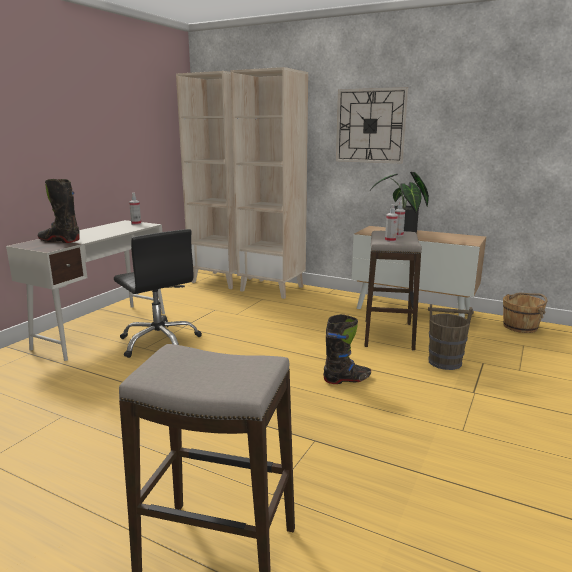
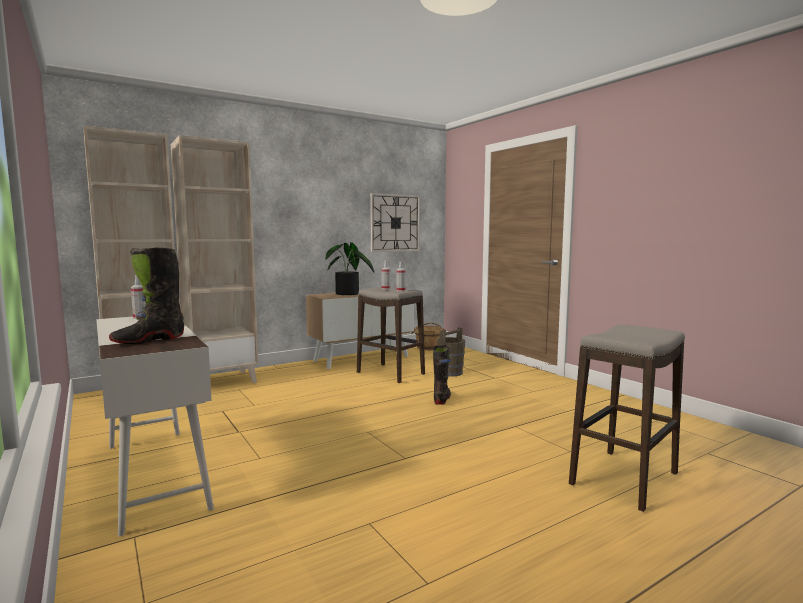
camera: 60 degrees left, 10 degrees down
black office chair [114,229,202,358] -> none
wall clock [336,87,408,164] -> wall clock moved to [370,193,420,252]

